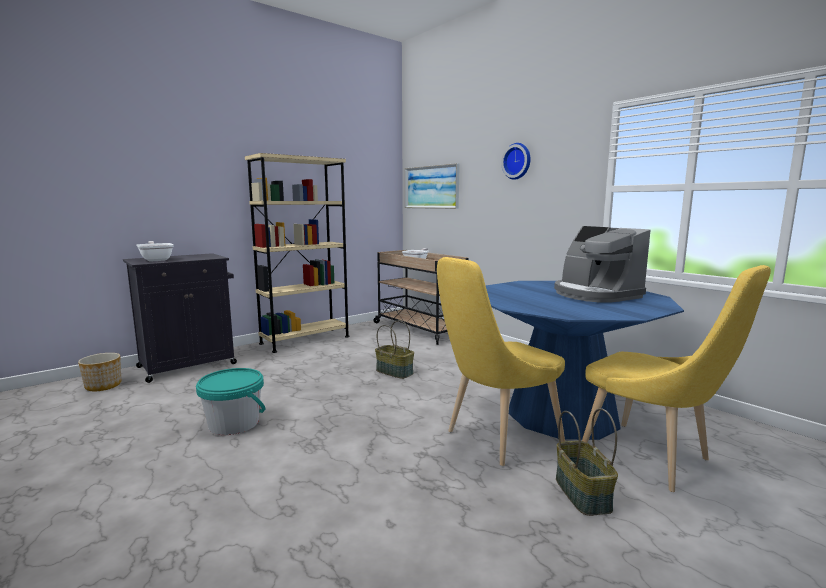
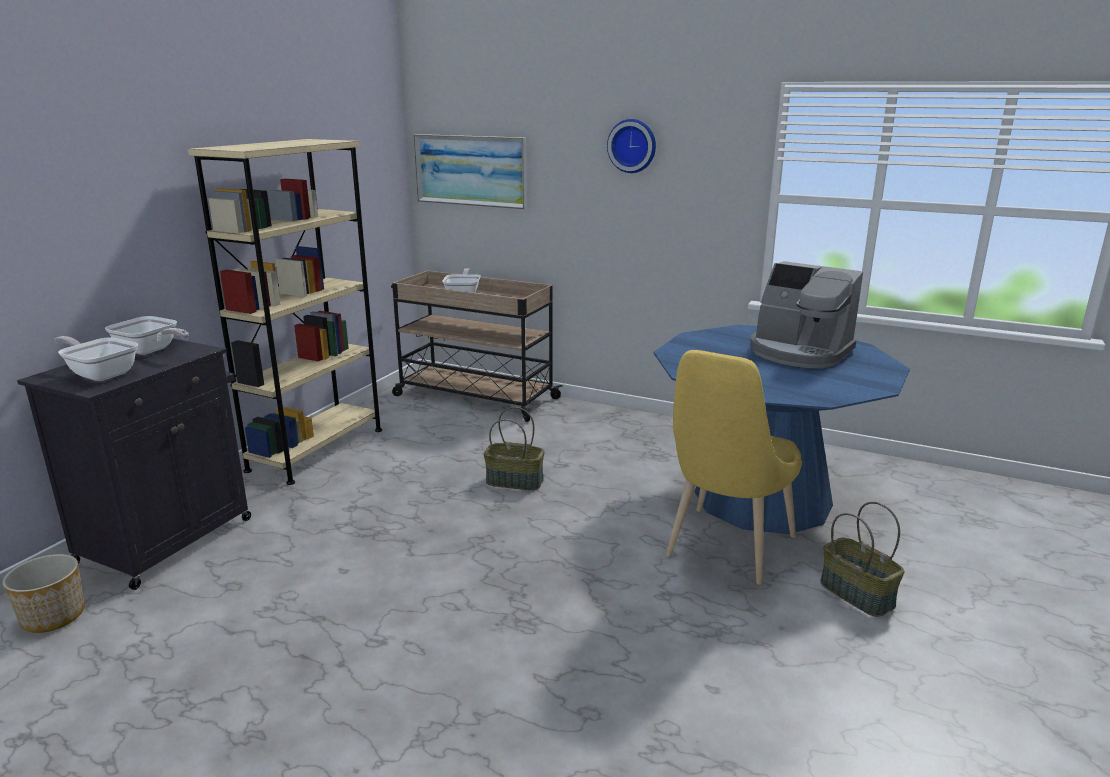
camera: 25 degrees left, 10 degrees up
turquoise bucket [196,368,266,435] -> none
yellow chair [582,265,771,492] -> none
none -> frying pan [105,316,189,355]

